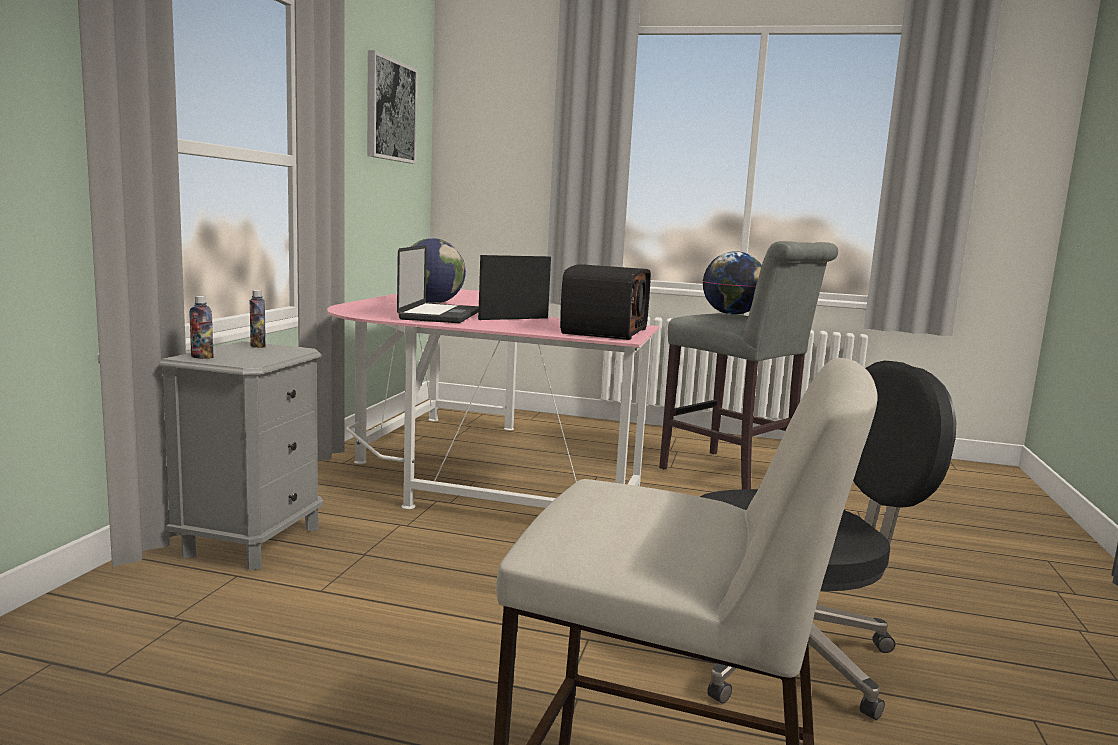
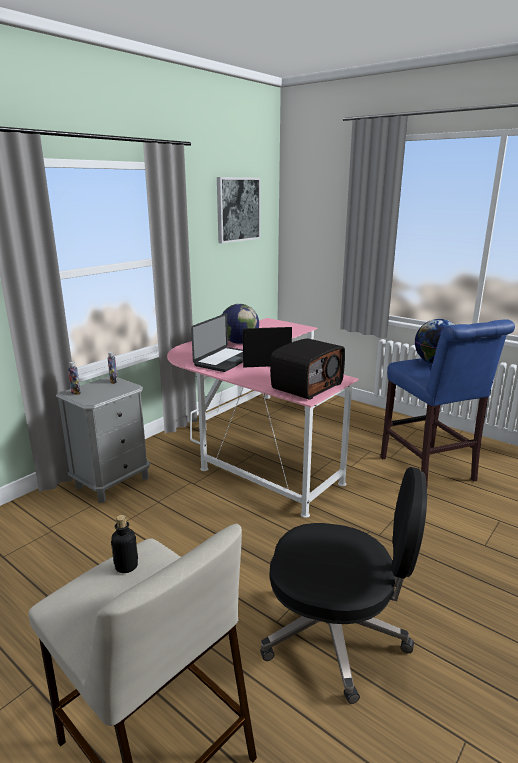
camera: 25 degrees right, 10 degrees up
grey stool [659,241,838,490] -> blue stool [381,320,515,487]
none -> bottle [111,515,138,573]

